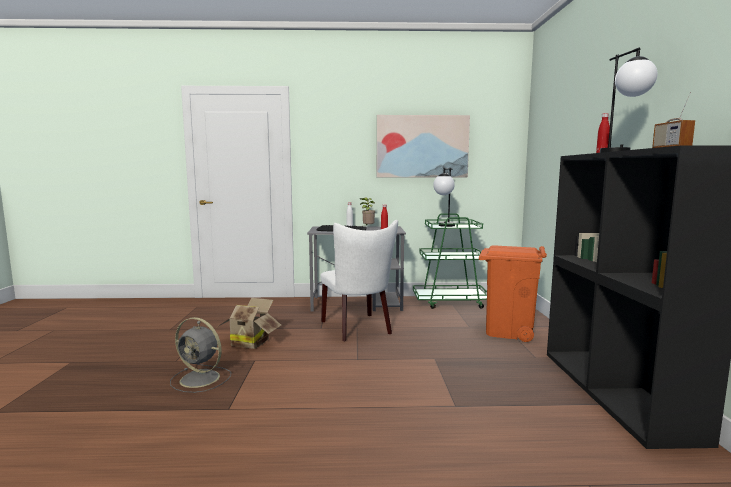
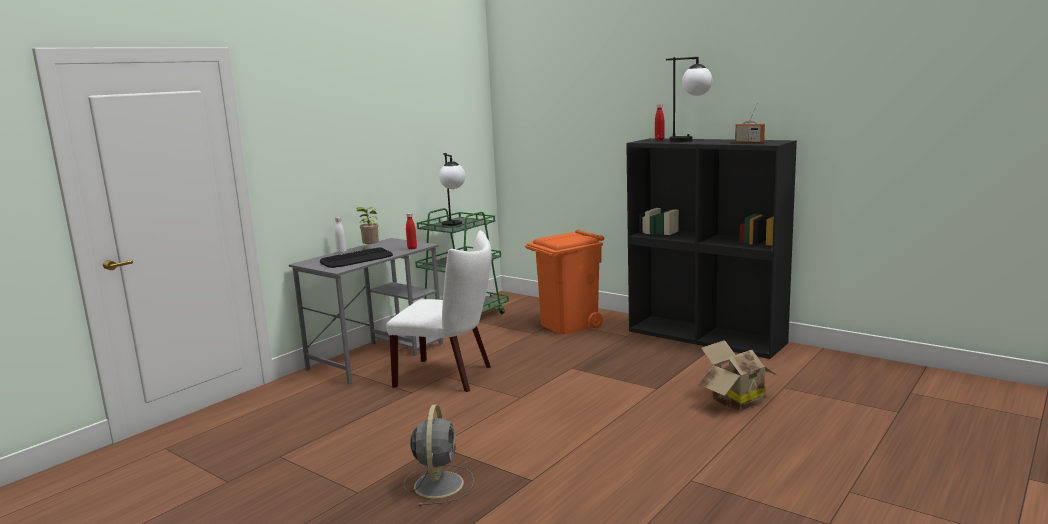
camera: 50 degrees left, 5 degrees up
grey fan [170,317,231,393] -> grey fan turned 60 degrees counterclockwise [403,404,474,506]
cardboard box [219,298,281,349] -> cardboard box moved to [698,340,777,411]
picture [377,115,470,177] -> none

